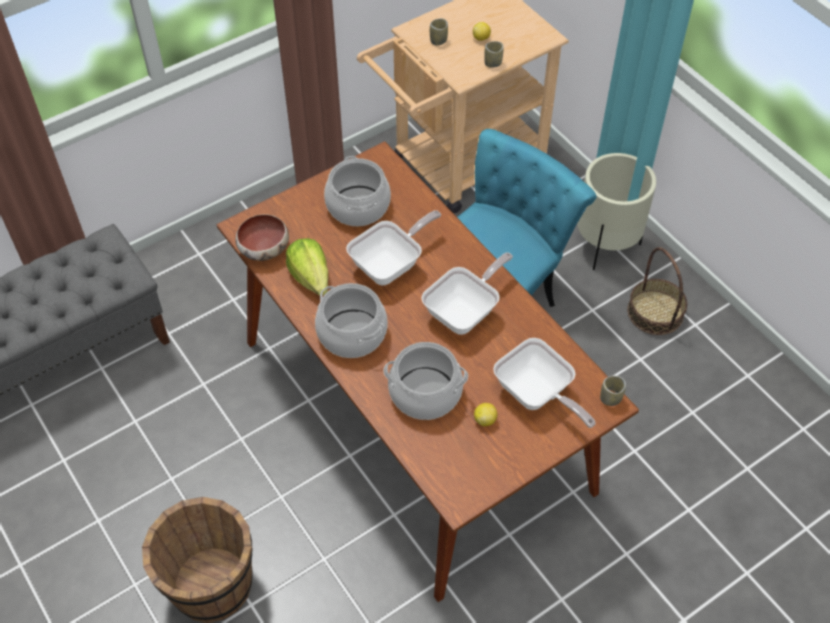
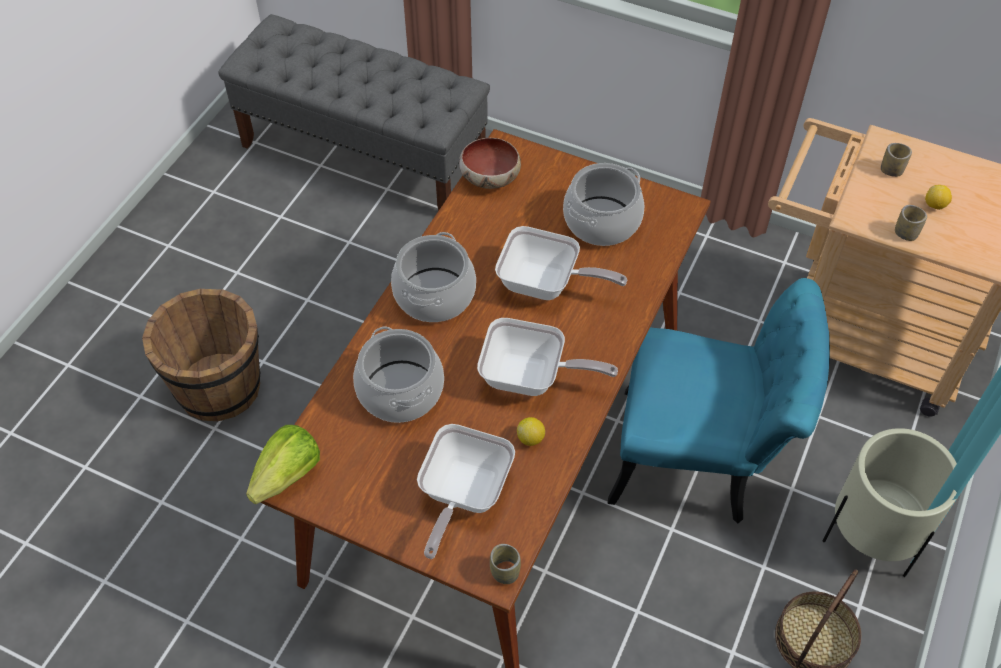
camera: 60 degrees right, 0 degrees up
lettuce [286,238,328,296] -> lettuce moved to [246,425,320,504]
lemon [474,403,497,426] -> lemon moved to [517,417,545,446]

